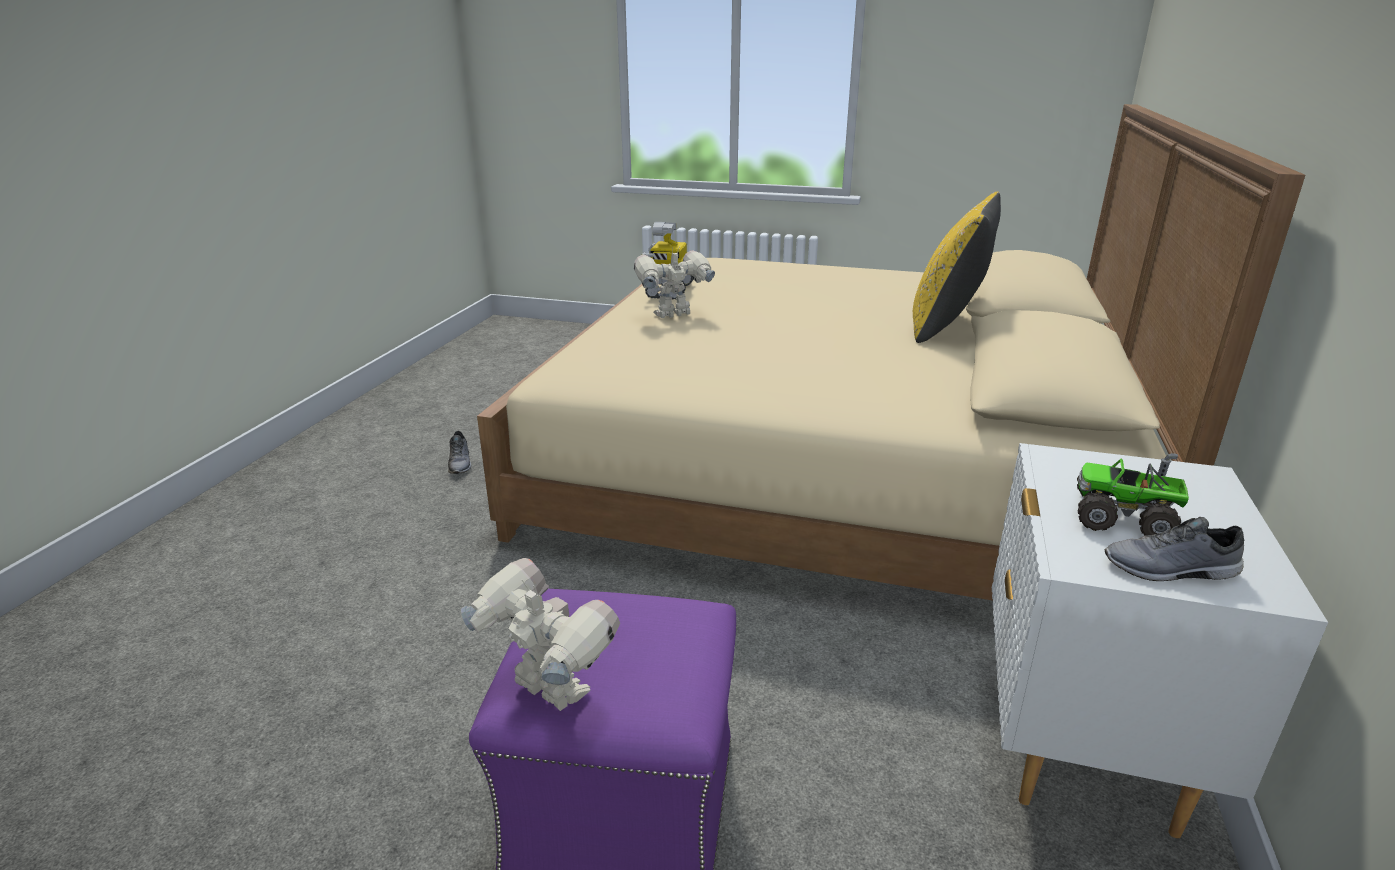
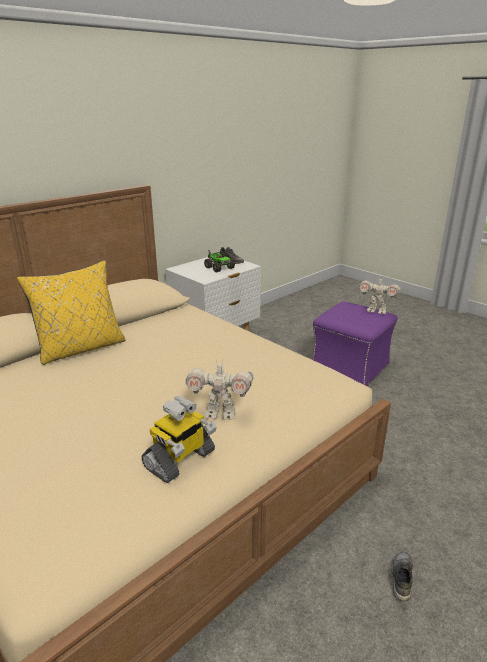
camera: 150 degrees left, 0 degrees up
toy robot [461,558,620,711] -> toy robot turned 45 degrees counterclockwise [359,275,401,314]

